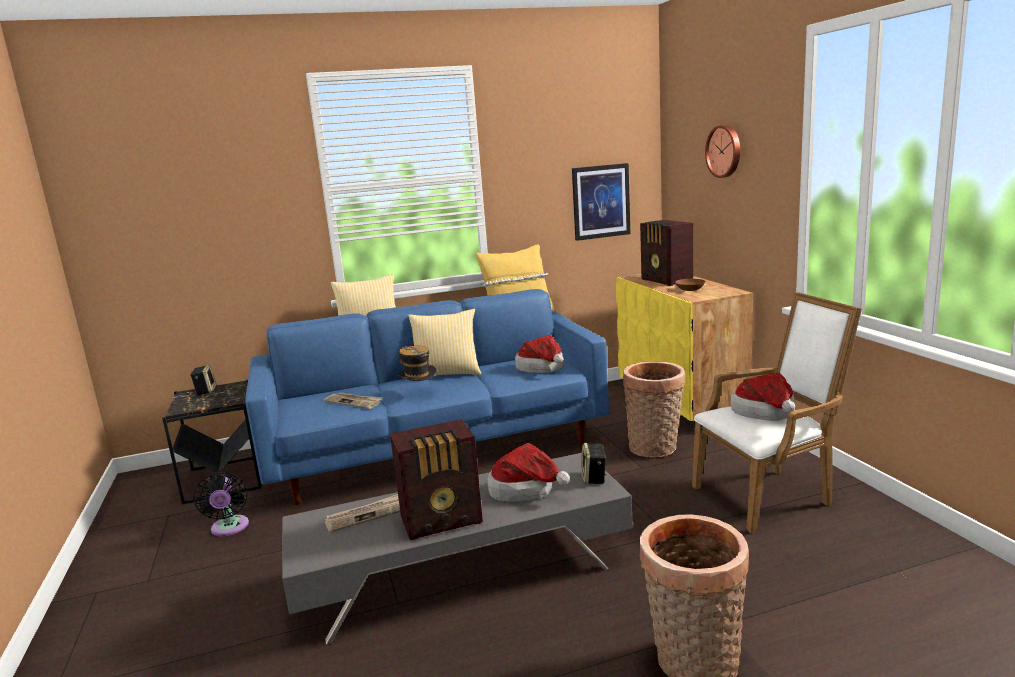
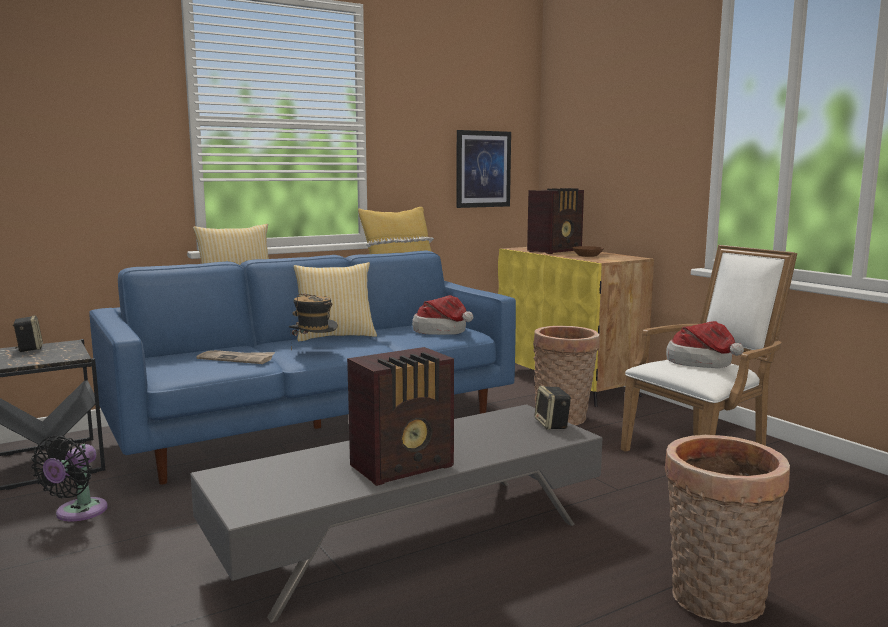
camera: 15 degrees left, 5 degrees down
black fan [193,472,249,536] -> black fan turned 45 degrees clockwise [31,436,108,521]
newspaper [324,494,400,533] -> none
hat [487,443,570,502] -> none
radio [640,220,693,286] -> radio turned 90 degrees counterclockwise [527,188,584,254]
wall clock [705,125,740,178] -> none

